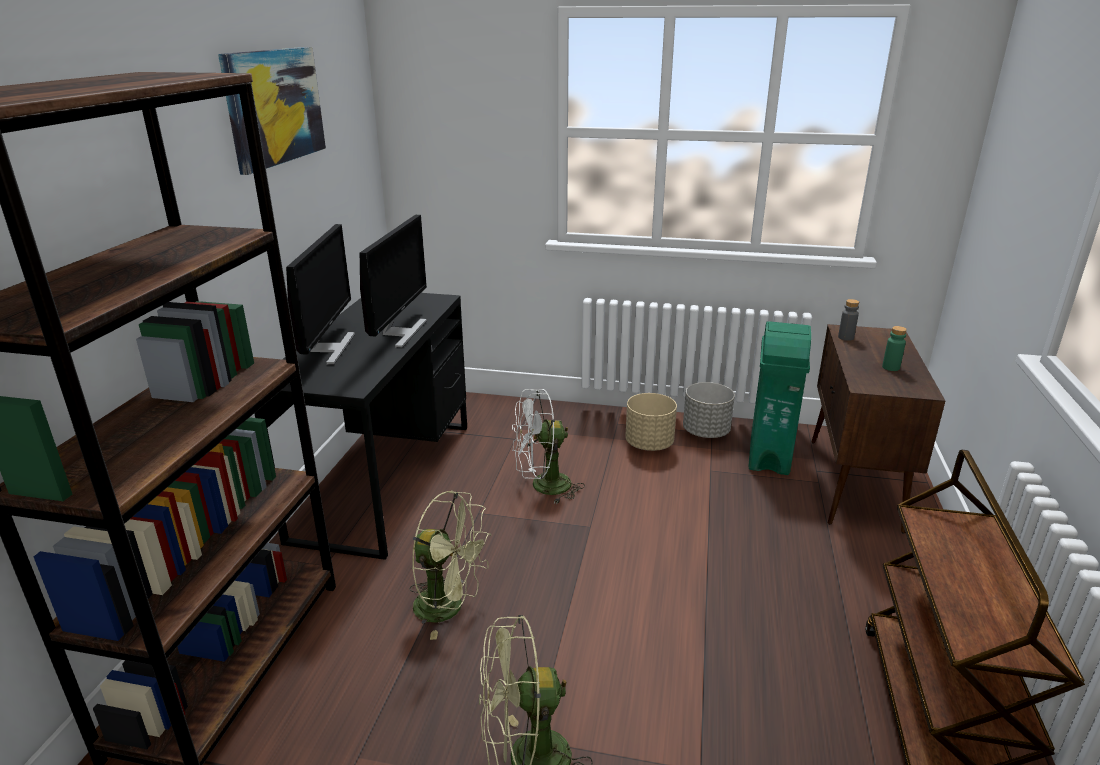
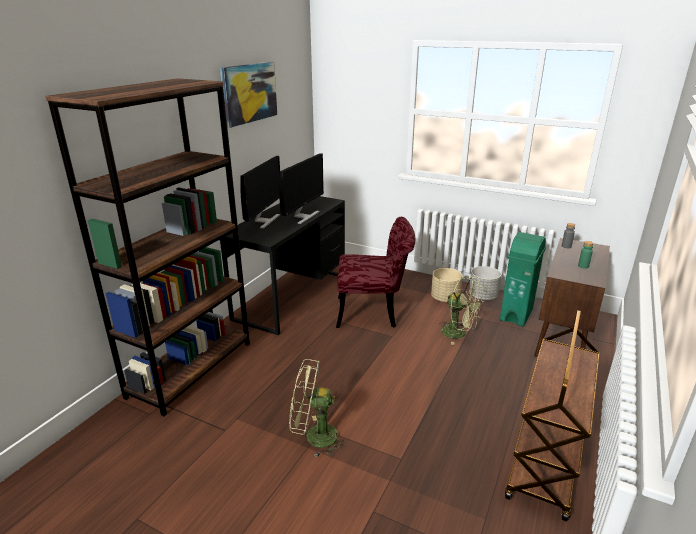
camera: 15 degrees right, 0 degrees up
green fan [409,491,491,640] -> green fan moved to [439,276,484,345]
white fan [512,389,585,504] -> red chair [336,217,416,328]

